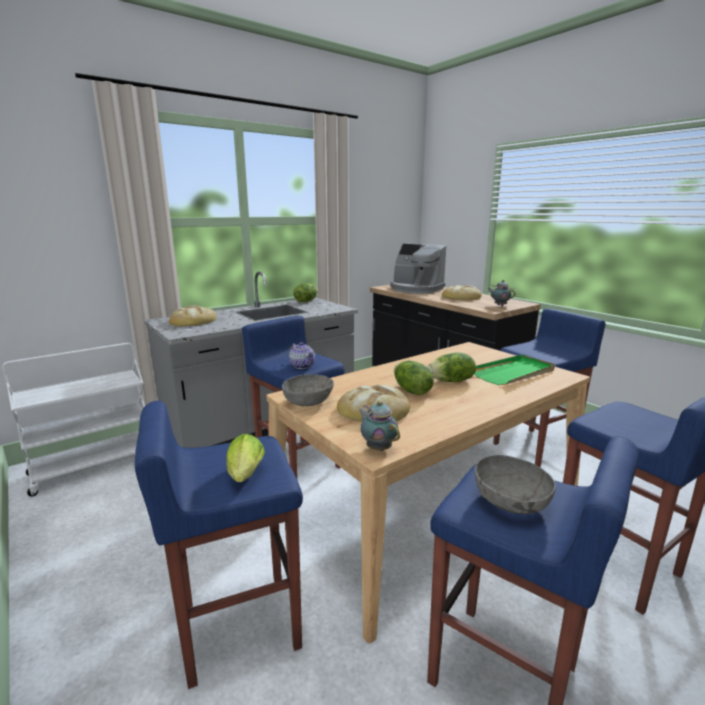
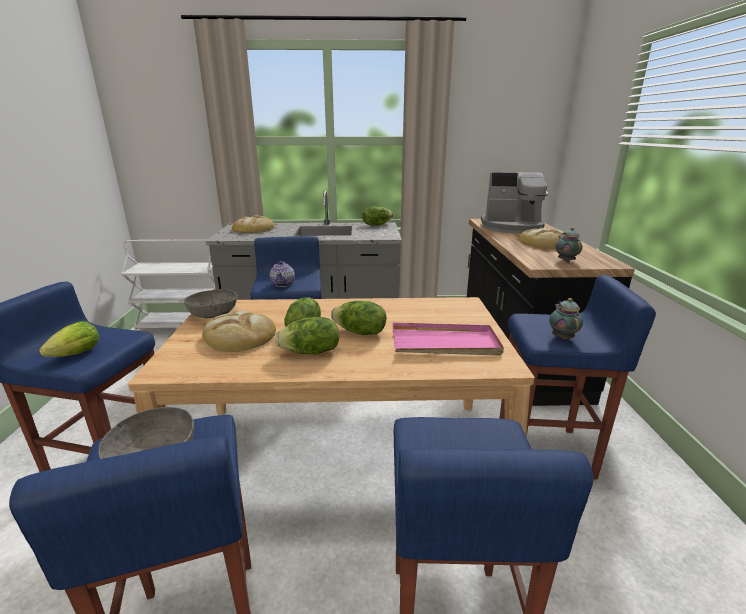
camera: 35 degrees right, 5 degrees up
teapot [359,401,400,451] -> teapot moved to [549,298,583,340]
coffee machine [390,244,446,294] -> coffee machine turned 60 degrees counterclockwise [481,172,548,234]
green tray [474,355,555,385] -> pink tray [393,323,504,356]
none -> lettuce [275,317,339,355]

